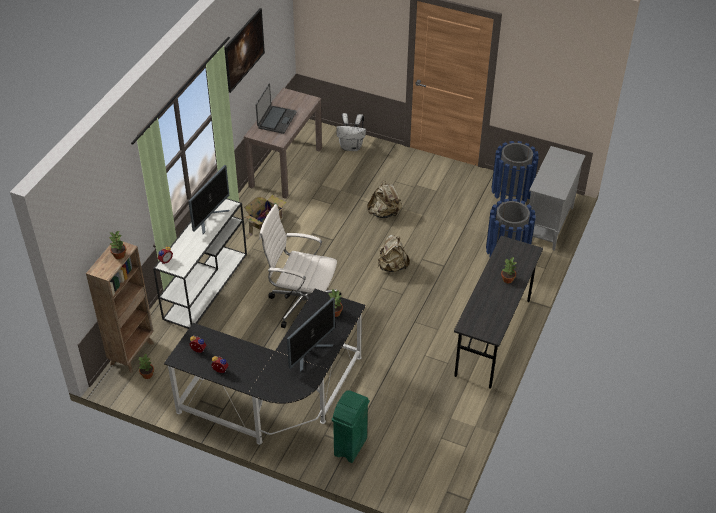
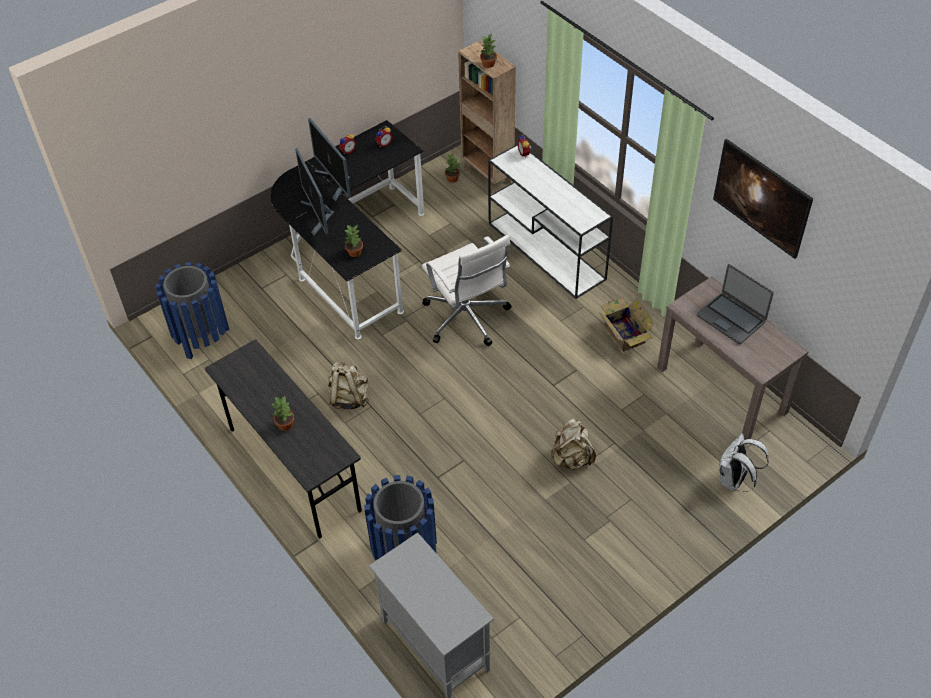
camera: 120 degrees right, 5 degrees up
monitor [188,165,230,234] -> monitor moved to [308,118,351,201]
white office chair [259,204,341,328] -> white office chair turned 105 degrees clockwise [422,235,512,346]
green trash can [332,390,369,463] -> none
beige backpack [378,235,410,272] -> beige backpack moved to [327,362,369,409]
blue trash can [492,141,539,202] -> blue trash can moved to [156,262,229,359]

